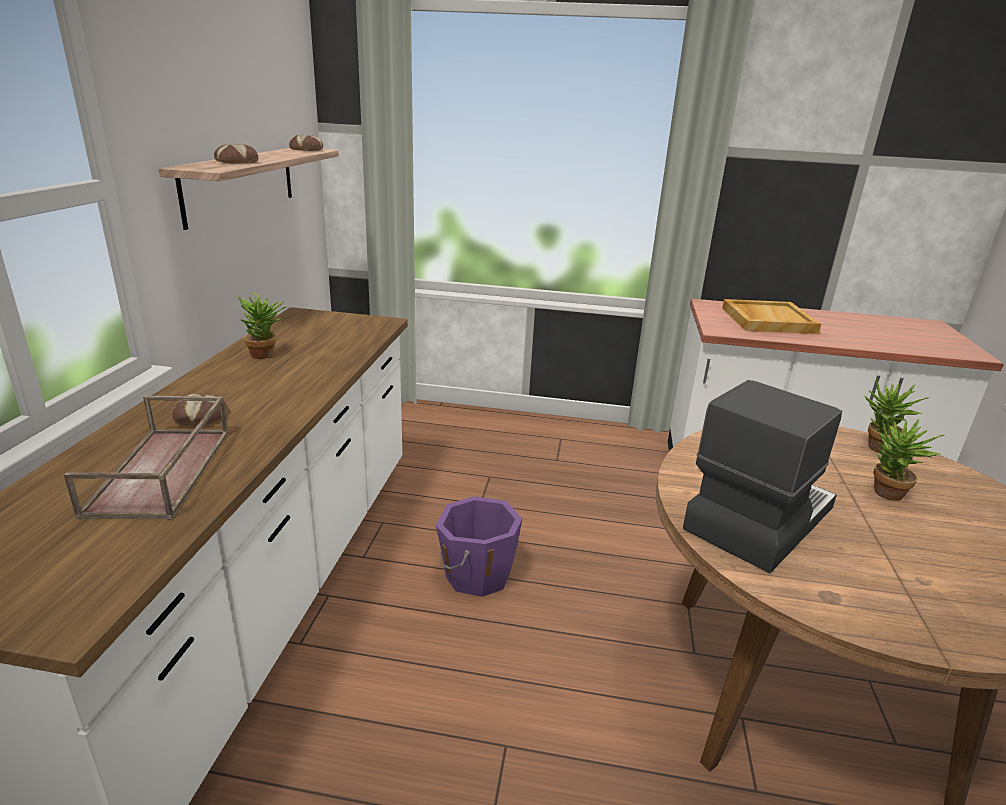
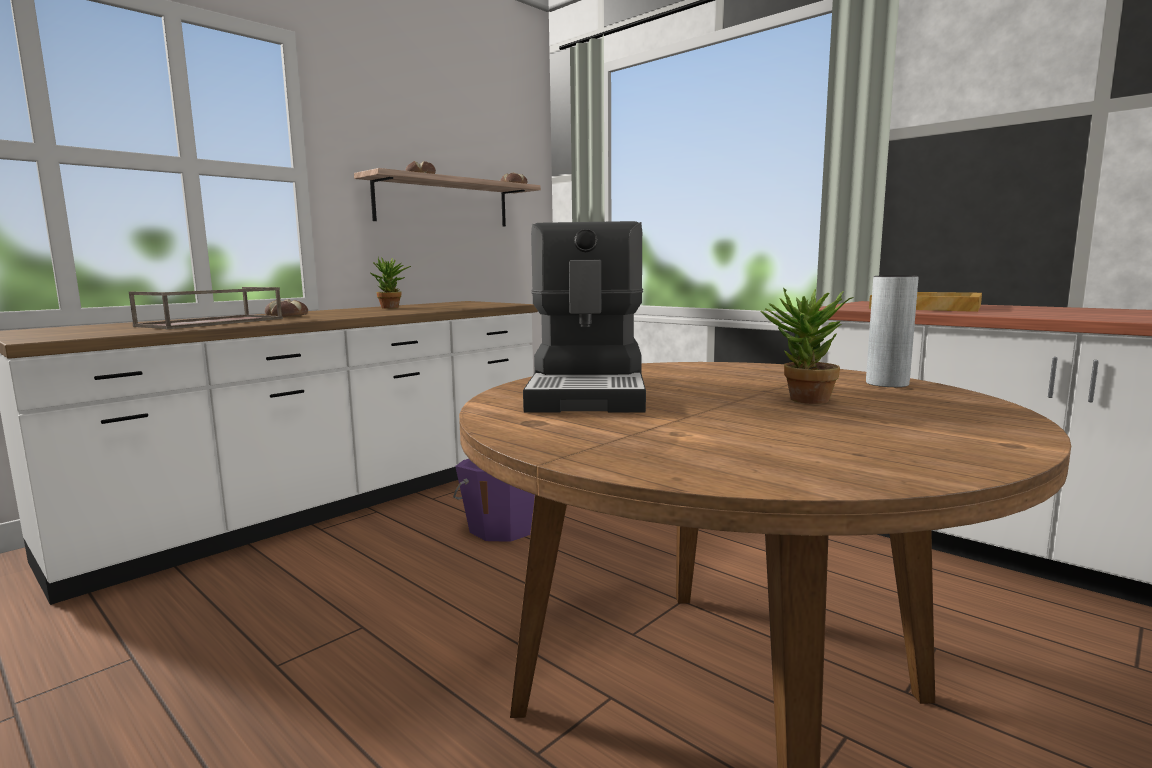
camera: 35 degrees right, 15 degrees down
coffee machine [683,380,842,573] -> coffee machine turned 105 degrees clockwise [523,221,646,413]
potted plant [864,378,929,453] -> grey vase [866,275,919,387]

